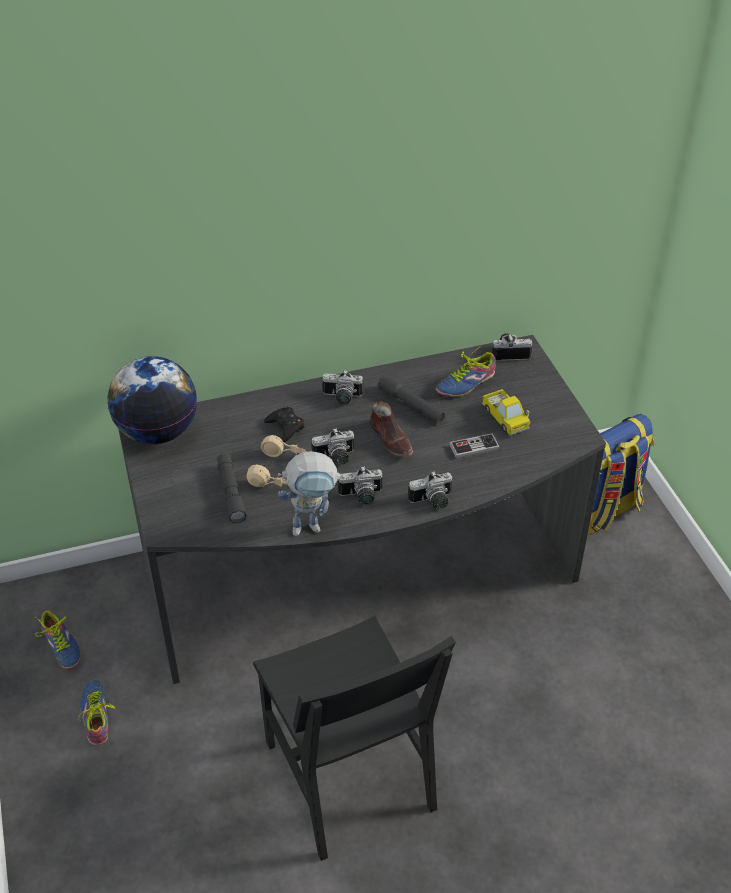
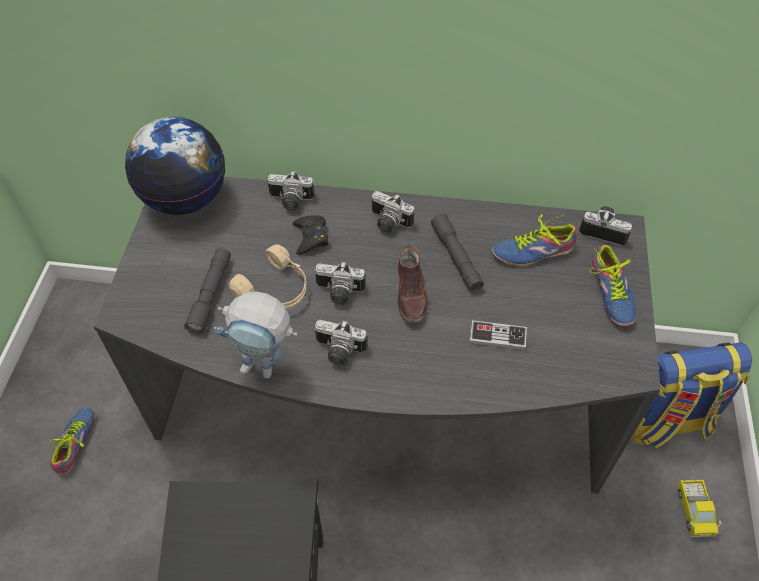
camera: 25 degrees right, 10 degrees up
shoe [35,610,81,670] -> shoe moved to [589,245,636,327]
camera [408,471,452,509] -> camera moved to [267,171,315,211]
toy truck [482,389,530,436] -> toy truck moved to [677,480,721,537]

